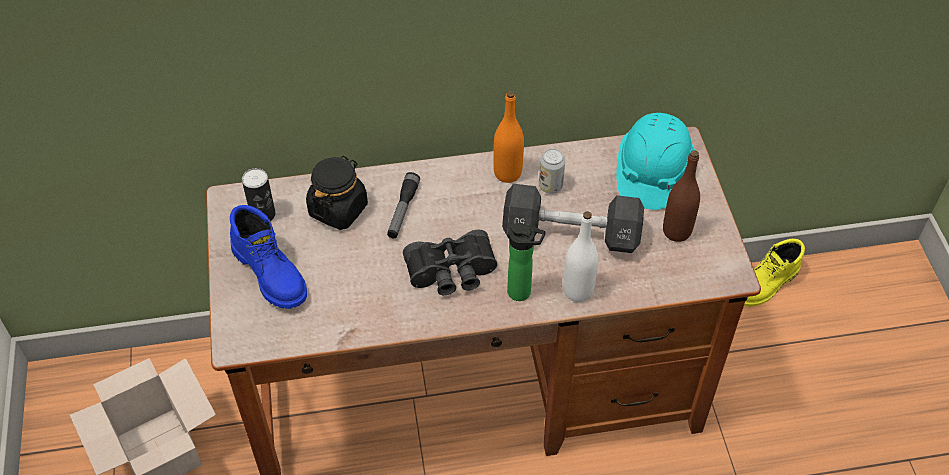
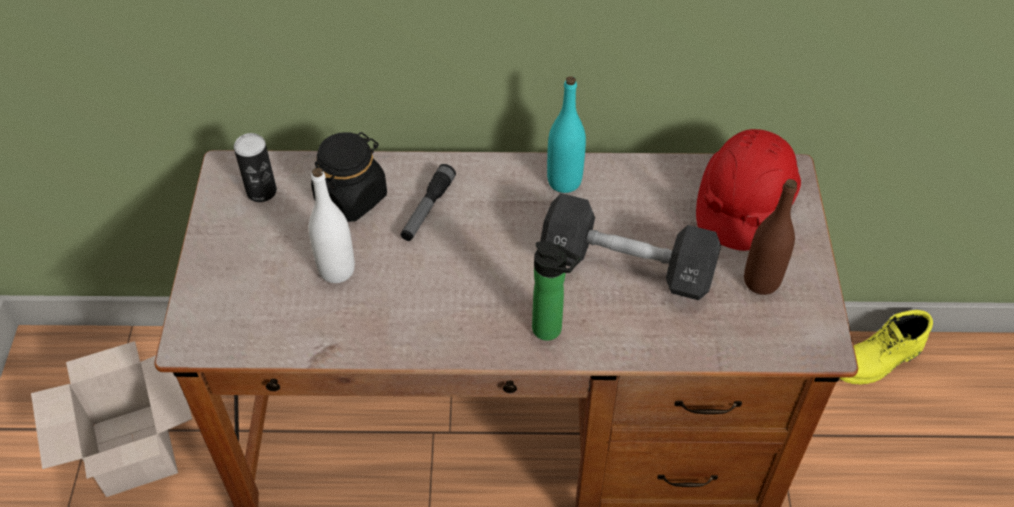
camera: 10 degrees right, 0 degrees up
blue boot [230,205,307,309] -> none
black binoculars [403,230,497,295] -> none
orange bottle [493,91,524,183] -> turquoise bottle [547,76,586,193]
can [539,149,565,194] -> none
white bottle [563,211,598,302] -> white bottle moved to [309,167,355,283]
turquoise hard hat [616,113,695,210] -> red hard hat [696,129,801,251]

